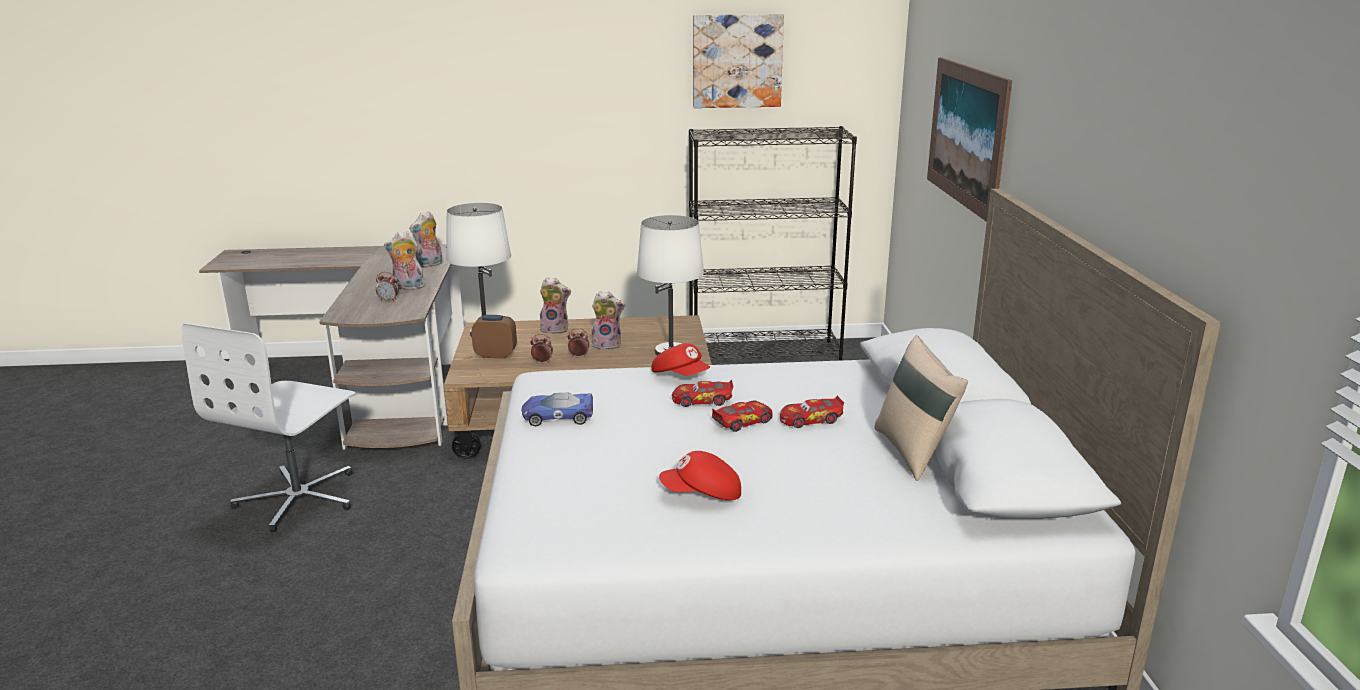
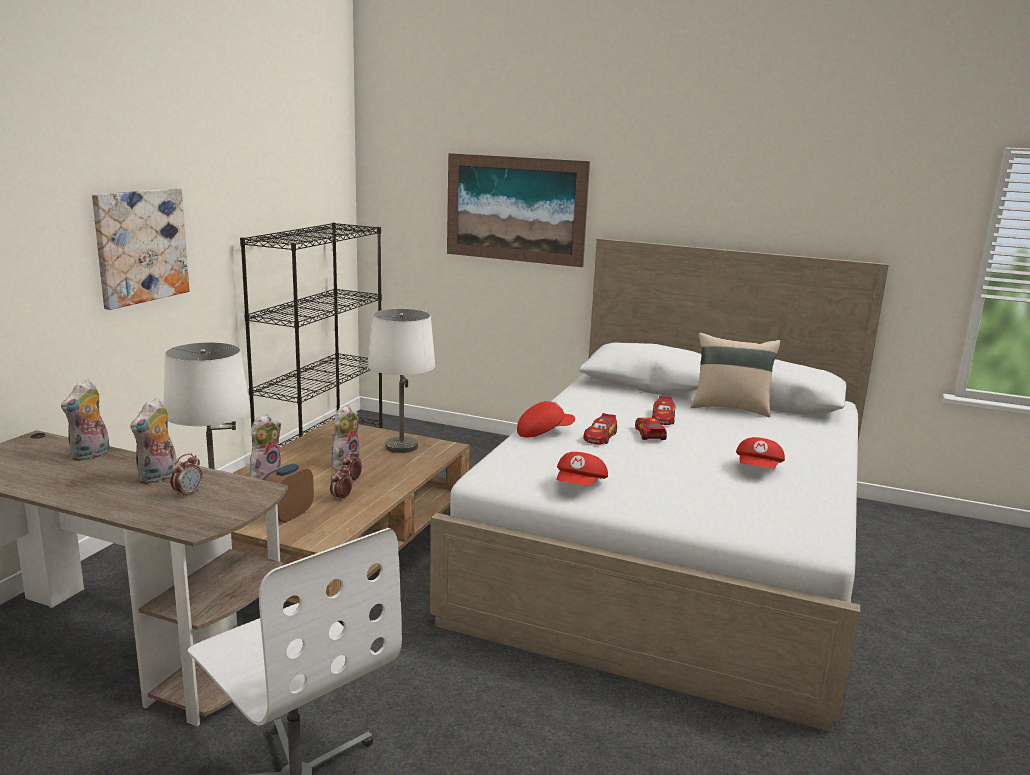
camera: 65 degrees left, 5 degrees down
plush toy [409,211,442,268] -> plush toy turned 45 degrees clockwise [61,379,110,461]
toy car [521,393,593,426] -> red cap [557,452,608,486]
picture [693,14,784,108] -> picture moved to [92,188,189,310]

